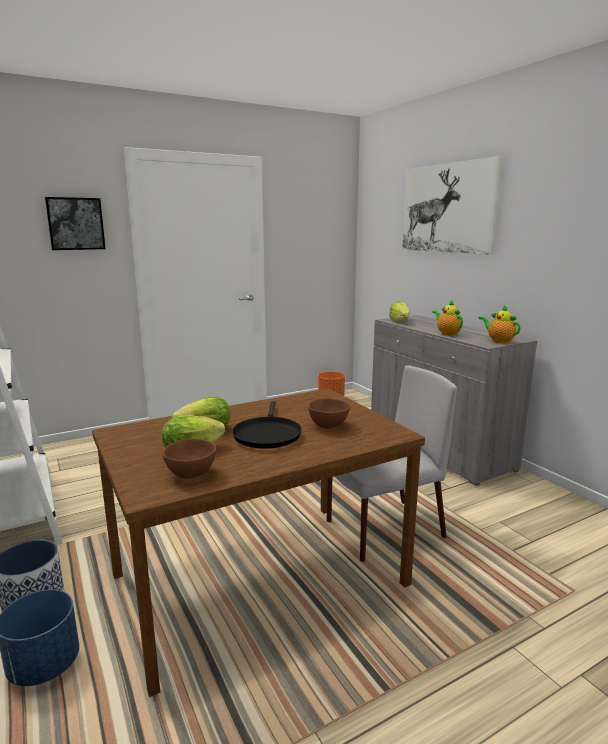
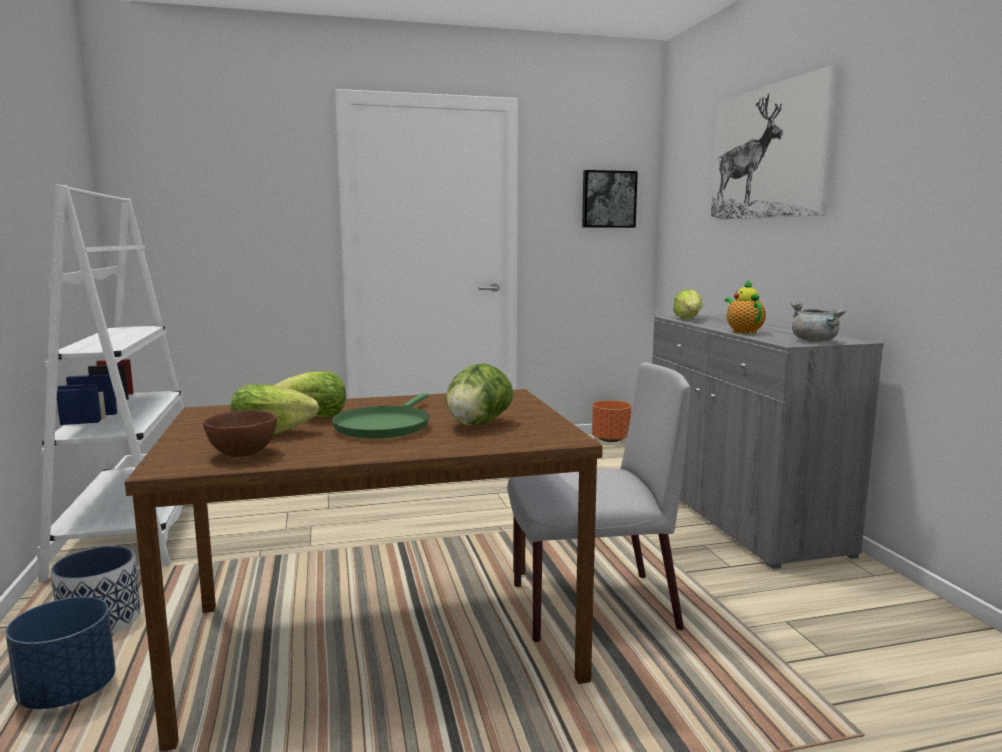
camera: 15 degrees right, 5 degrees down
picture [45,197,106,250] -> picture moved to [582,170,638,228]
black frying pan [232,401,302,449] -> green frying pan [332,393,430,439]
brown bowl [308,398,350,429] -> lettuce [446,363,513,426]
teapot [478,305,520,344] -> grey cooking pot [791,301,846,342]

